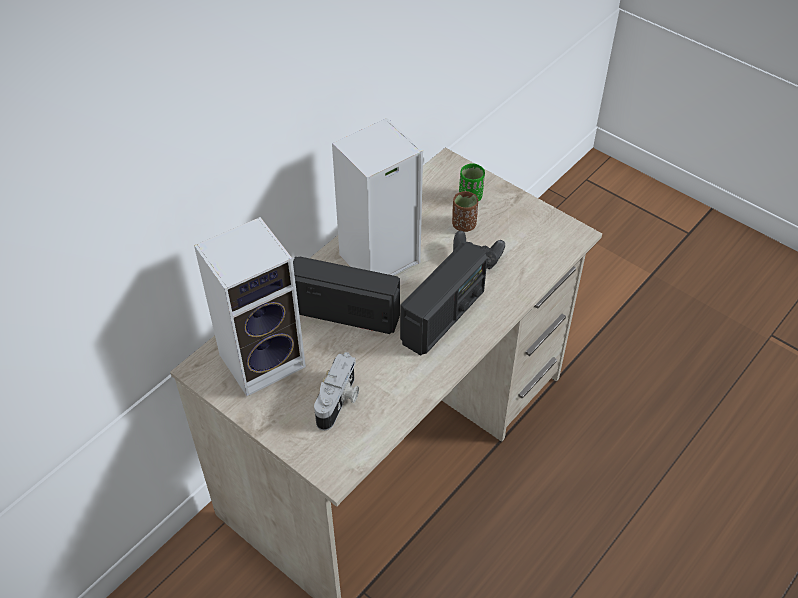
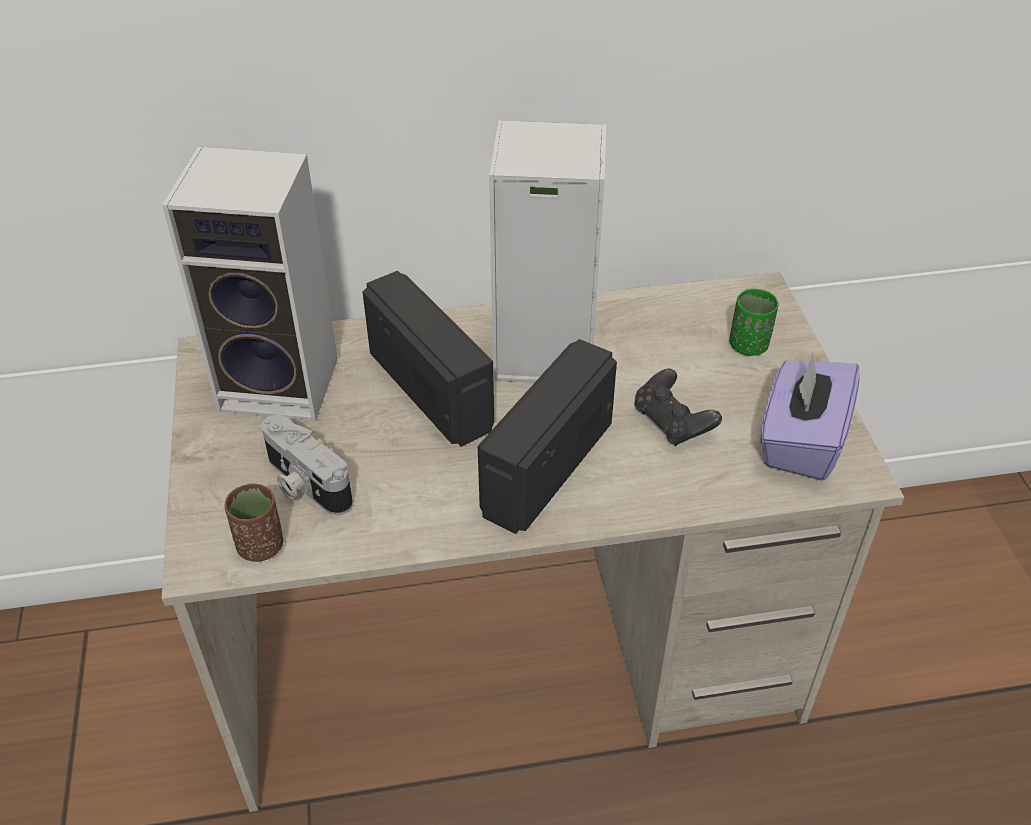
camera: 40 degrees right, 5 degrees down
camera [314,352,359,431] -> camera turned 75 degrees clockwise [261,415,353,515]
radio [400,242,487,355] -> radio turned 135 degrees clockwise [478,339,617,534]
brown cup [452,191,478,232] -> brown cup moved to [225,483,283,562]
none -> purple tissue box [760,352,860,481]

